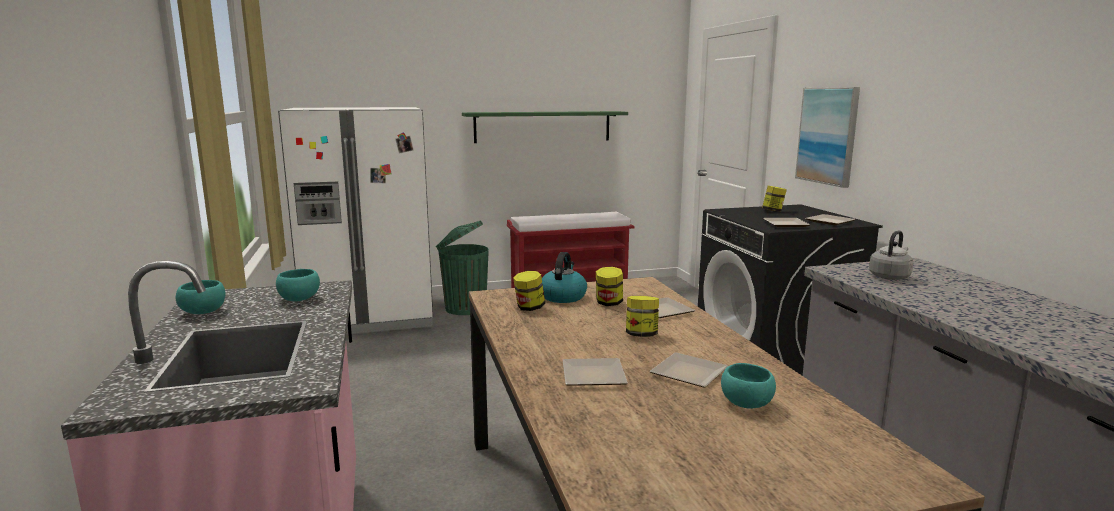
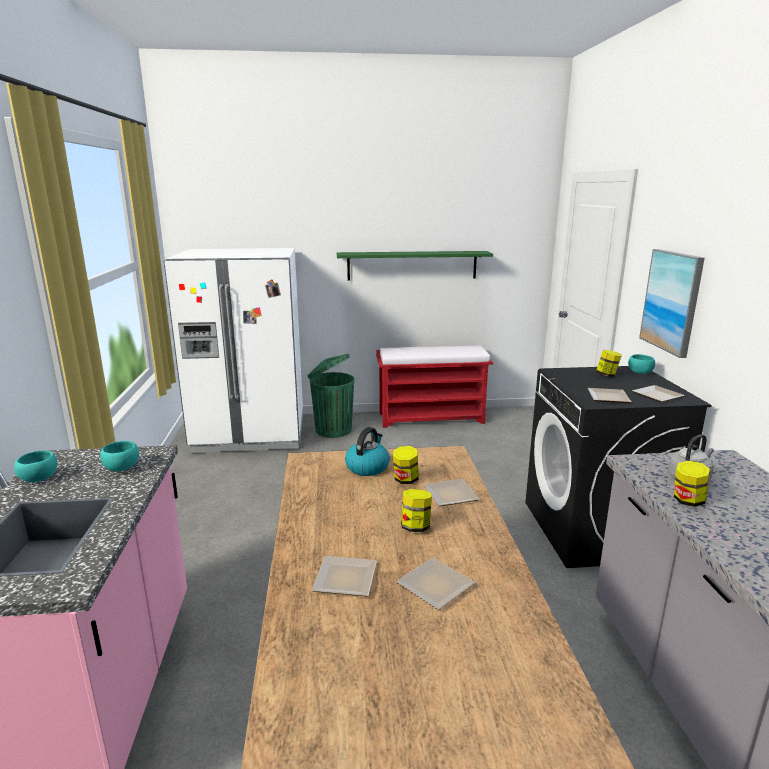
camera: 10 degrees right, 5 degrees up
jar [513,271,545,311] -> jar moved to [674,461,710,507]
turquoise bowl [721,363,776,409] -> turquoise bowl moved to [628,354,655,374]

